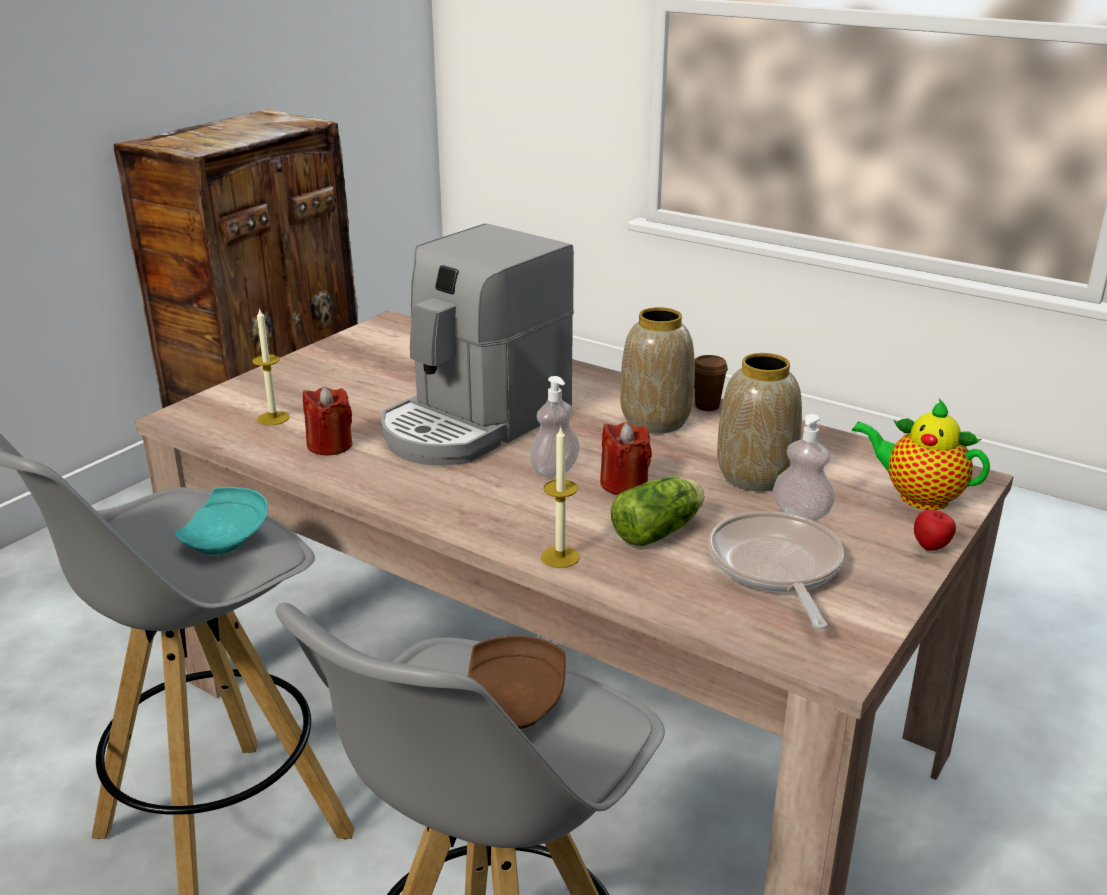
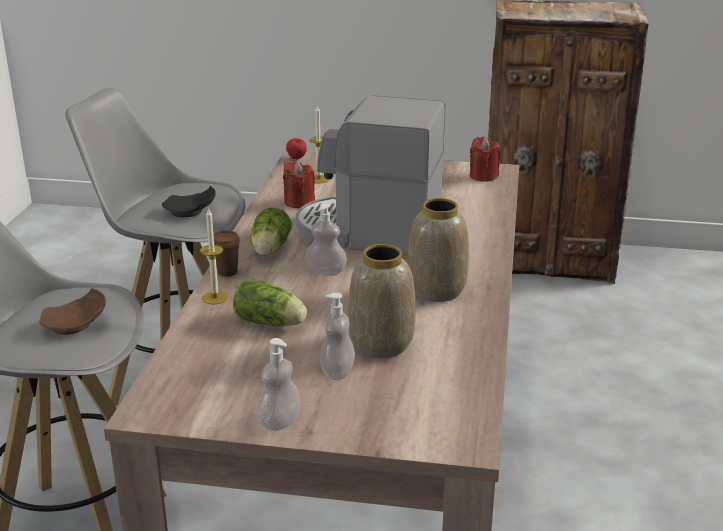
camera: 65 degrees right, 0 degrees up
turquoise plate [175,487,268,555] -> black plate [162,186,216,217]
red candle [600,422,652,495] -> red candle moved to [470,137,500,182]
brown cup [694,355,728,411] -> brown cup moved to [213,230,240,277]
frying pan [709,511,844,629] -> none
teapot [852,399,990,510] -> none
apple [914,510,956,551] -> apple moved to [286,138,307,159]
none -> lettuce [250,207,292,256]
none -> soap dispenser [257,338,300,431]

